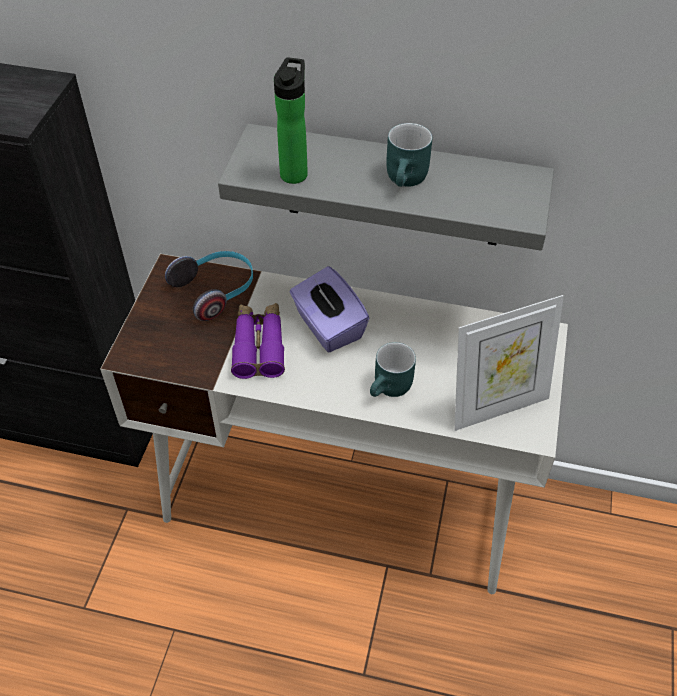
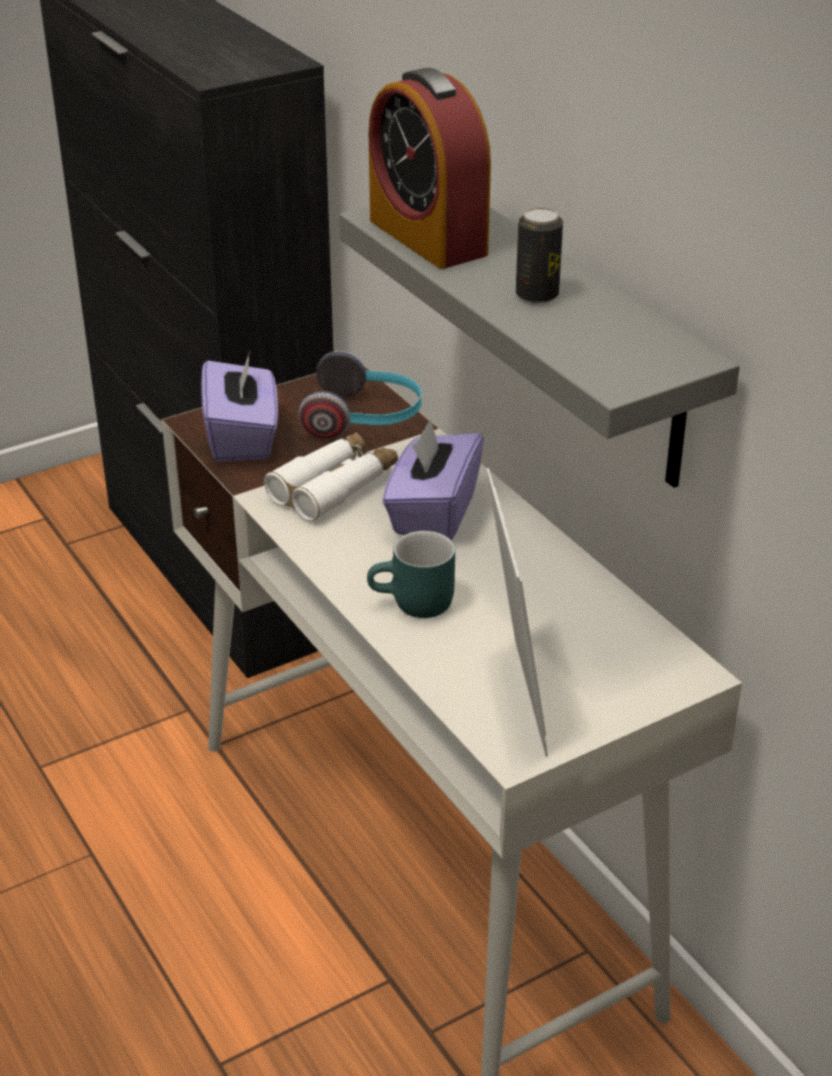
camera: 45 degrees right, 15 degrees down
purple binoculars [231,303,285,379] -> white binoculars [264,432,398,521]
bottle [274,58,308,184] -> alarm clock [369,68,491,269]
turquoise mug [386,123,433,187] -> can [516,208,563,303]
picture frame [454,295,564,431] -> picture frame turned 120 degrees counterclockwise [487,468,548,756]
none -> purple tissue box [201,352,278,462]

